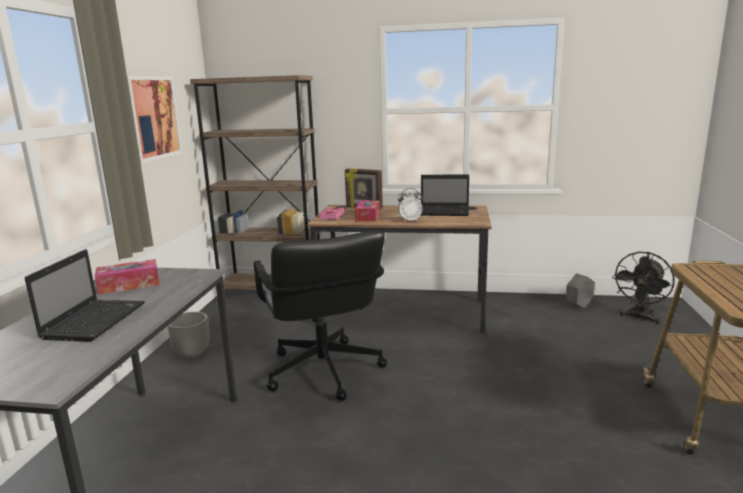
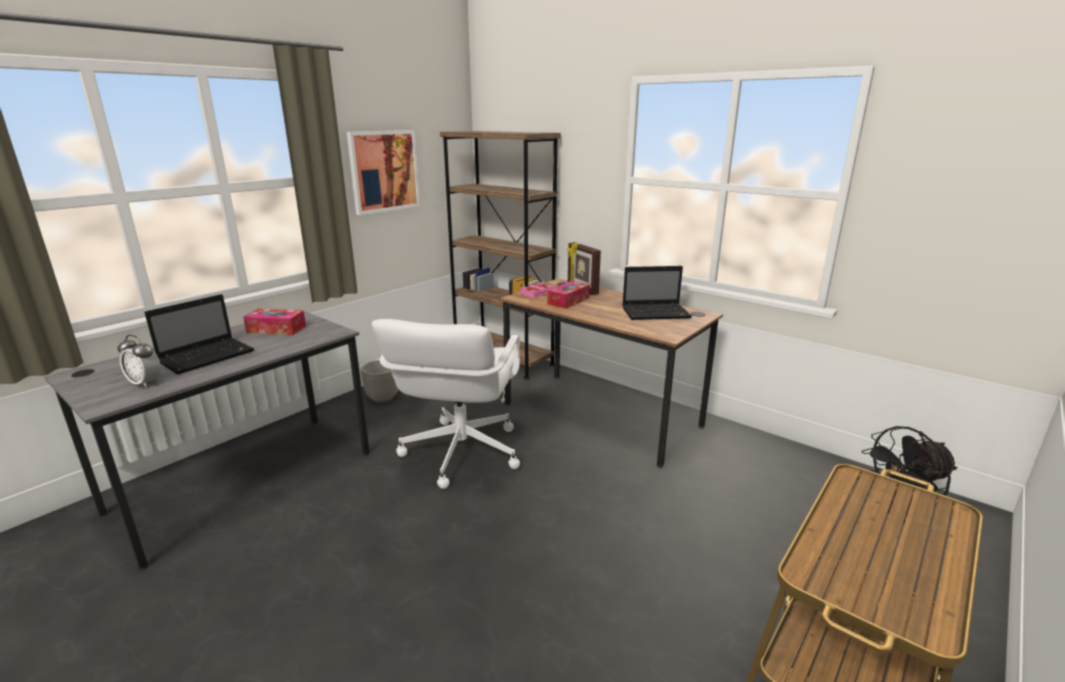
camera: 30 degrees right, 5 degrees up
black office chair [254,231,387,401] -> white office chair [372,319,520,489]
alarm clock [398,188,423,222] -> alarm clock moved to [117,335,161,388]
laptop [420,175,469,216] -> laptop turned 45 degrees counterclockwise [622,266,692,320]
grey planter [566,273,595,308] -> none

